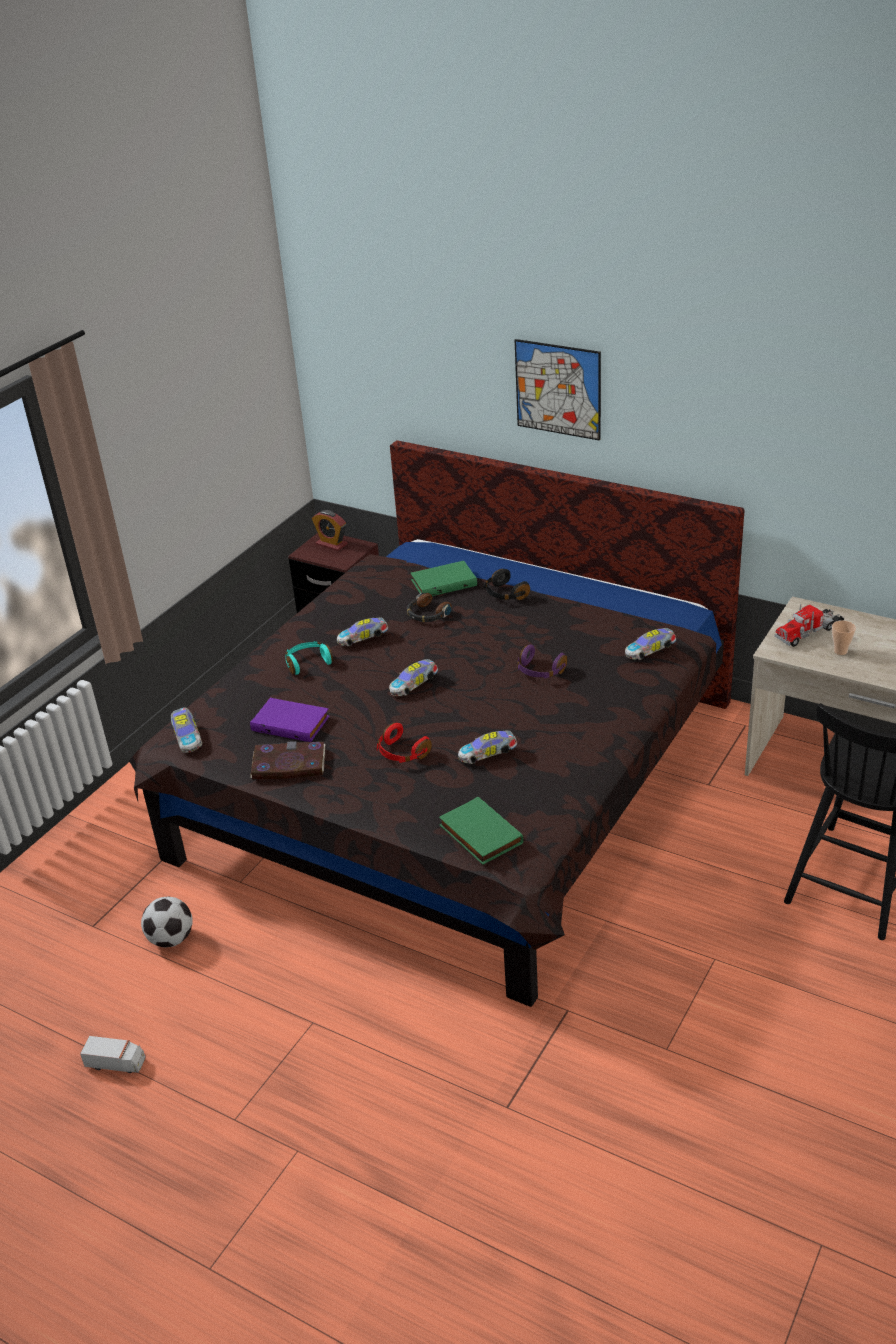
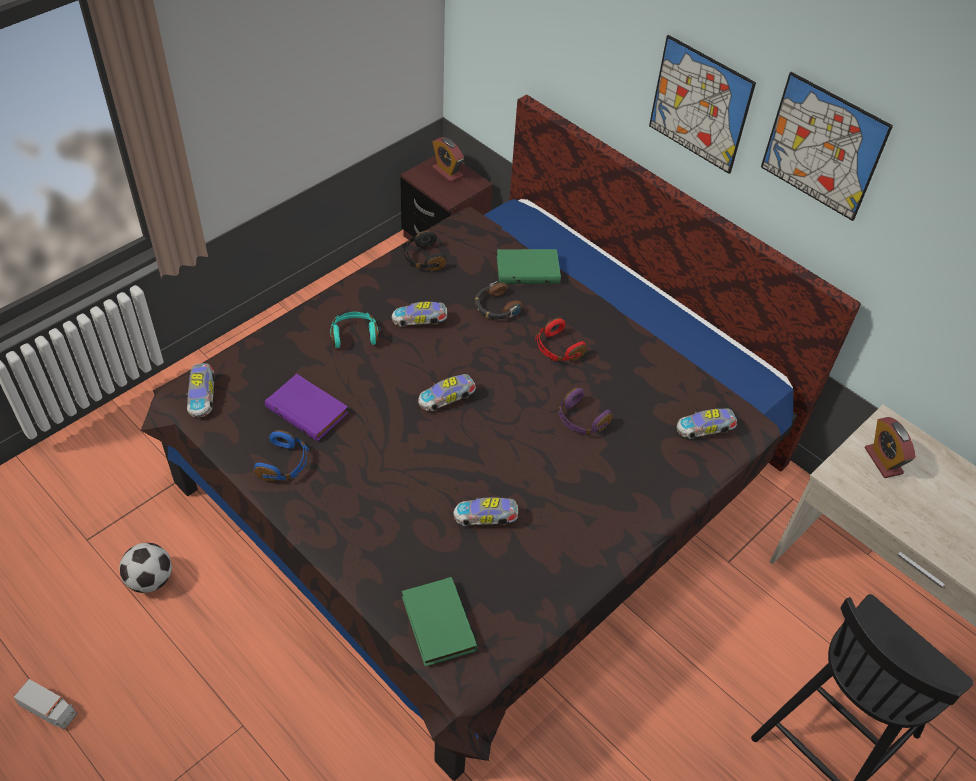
camera: 10 degrees right, 15 degrees up
book [250,741,325,779] -> blue headphones [254,430,309,482]
red headphones [377,723,432,763] -> red headphones moved to [535,318,587,361]
black headphones [484,569,530,600] -> black headphones moved to [403,231,446,271]
toy truck [775,604,844,647] -> alarm clock [865,417,916,478]
cup [832,621,856,655] -> none
none -> picture [761,72,893,221]

